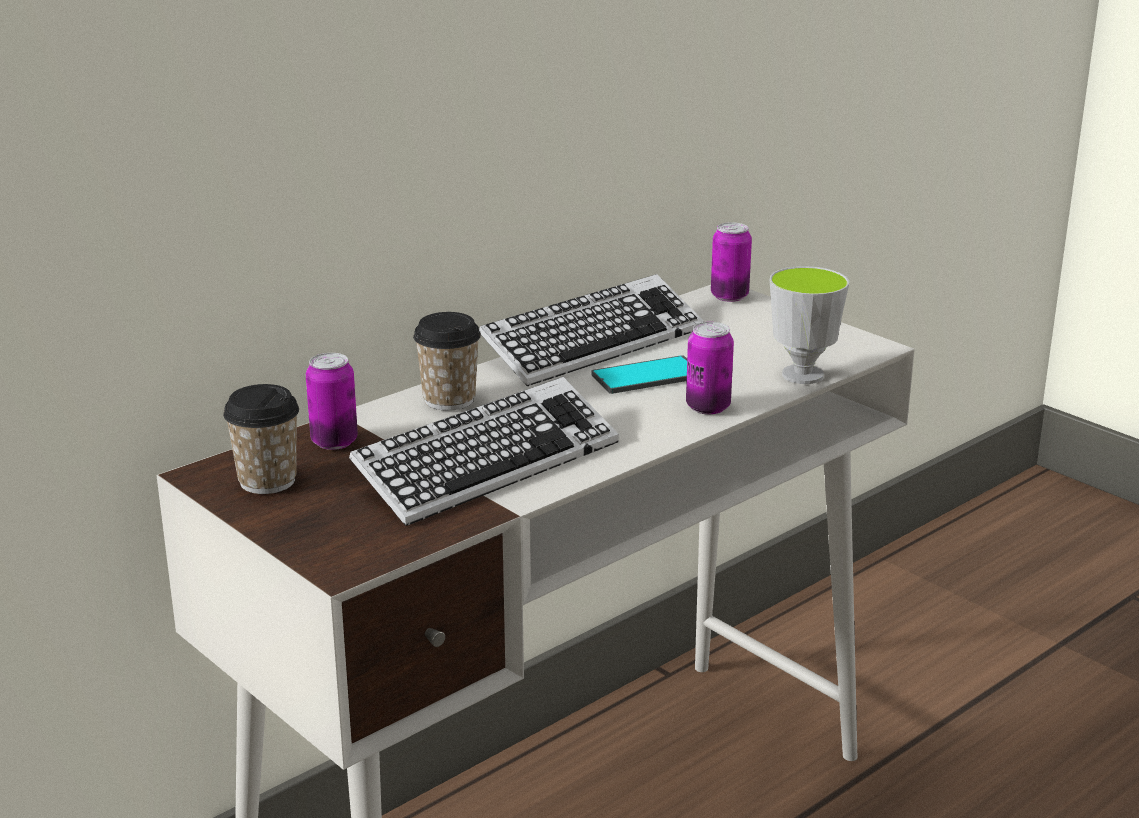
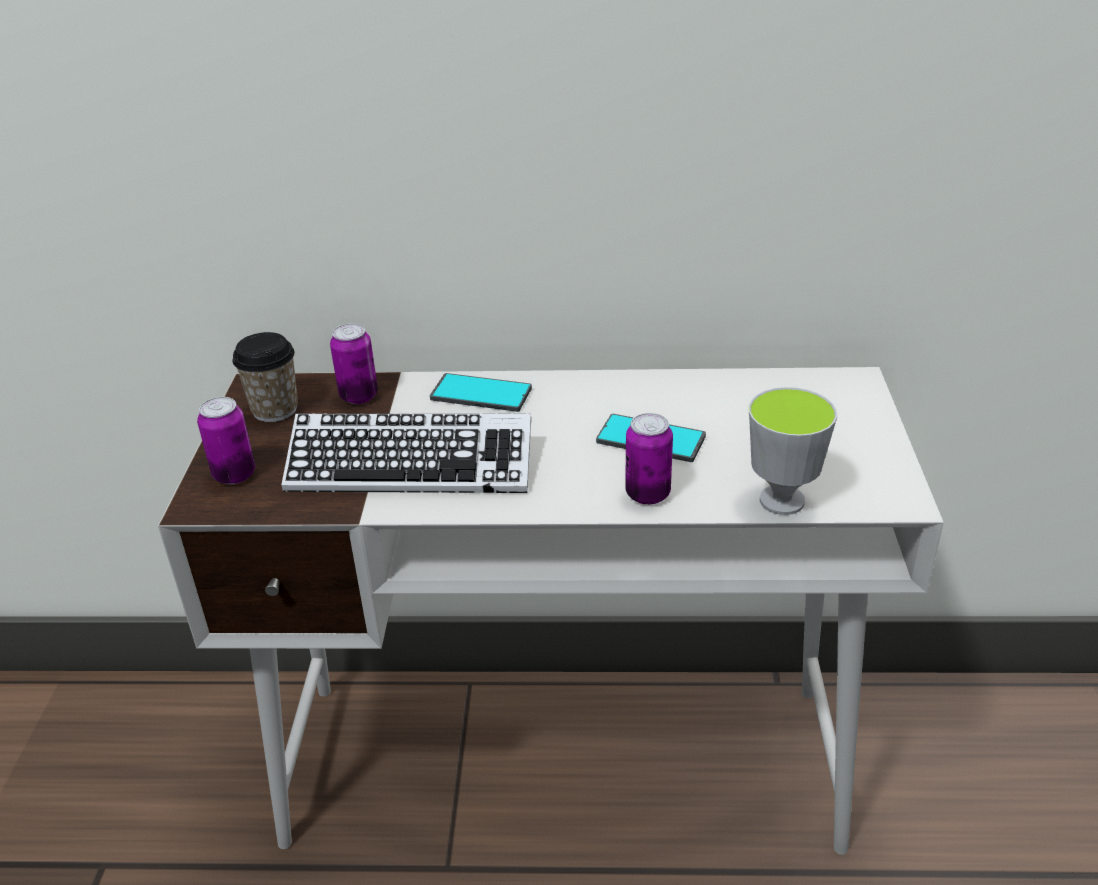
camera: 45 degrees right, 10 degrees up
cup [413,312,481,411] -> phone [430,373,532,412]
keyboard [479,274,705,386] -> none
can [711,222,752,302] -> can moved to [197,397,255,485]

